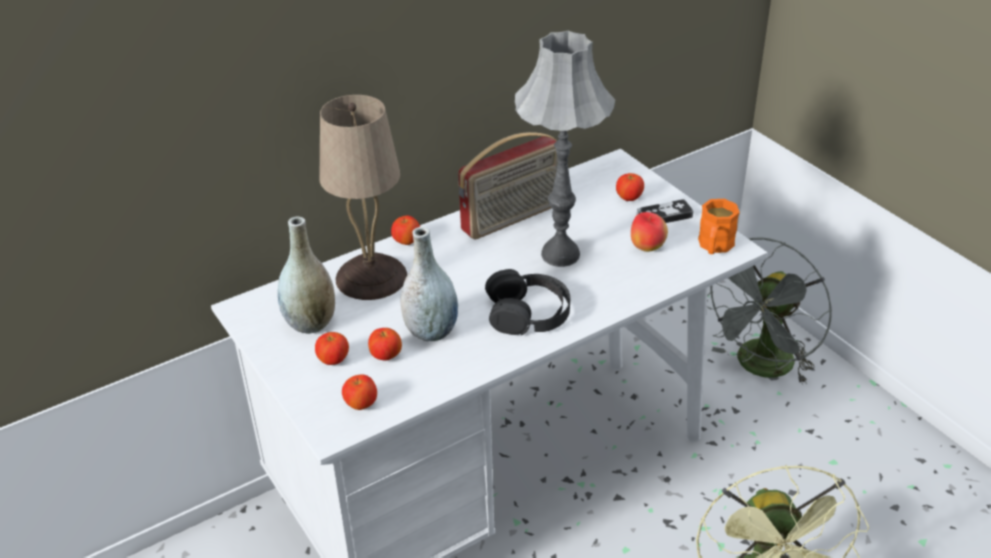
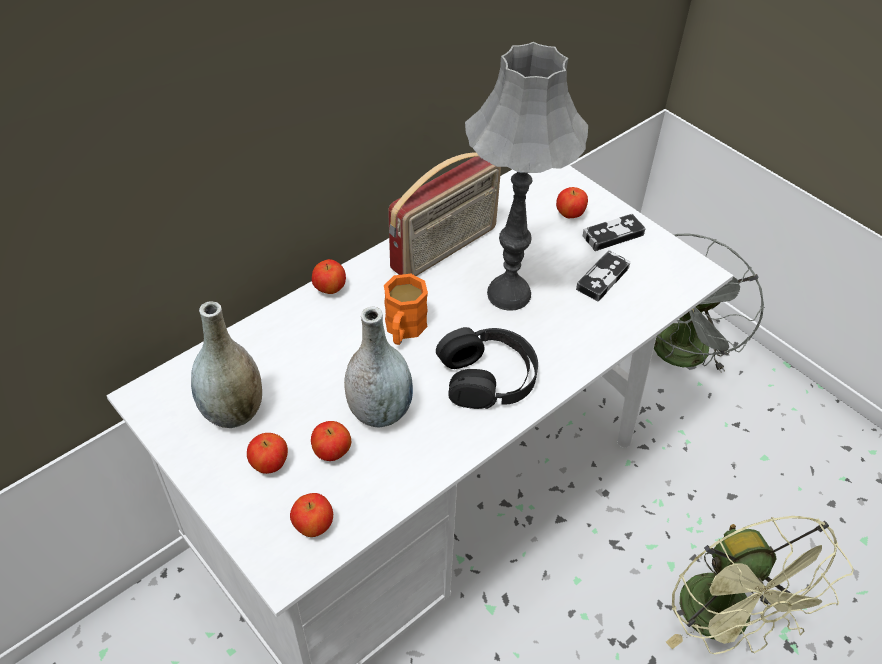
camera: 10 degrees left, 10 degrees up
beige table lamp [320,95,407,300] -> none
apple [631,212,668,252] -> game controller [576,250,630,301]
orange mug [698,199,740,254] -> orange mug moved to [384,274,428,345]

